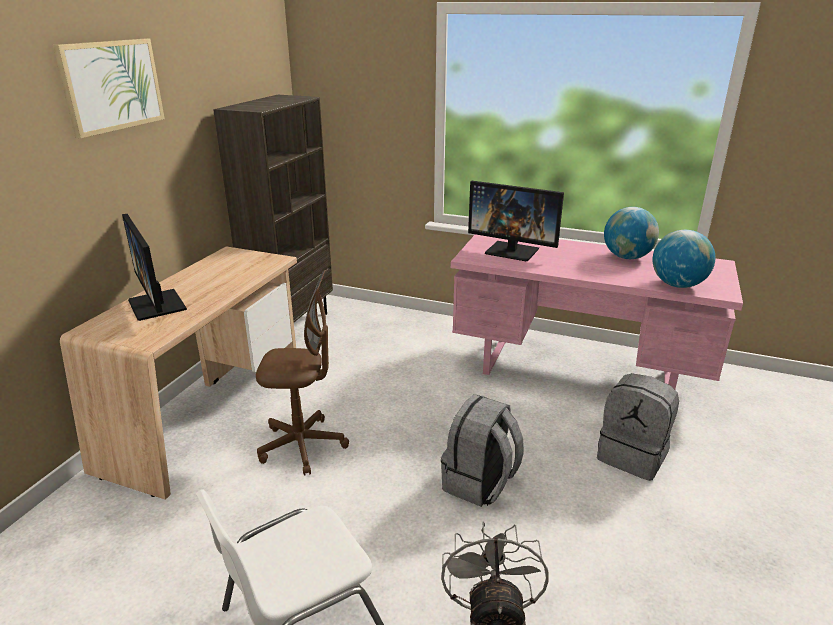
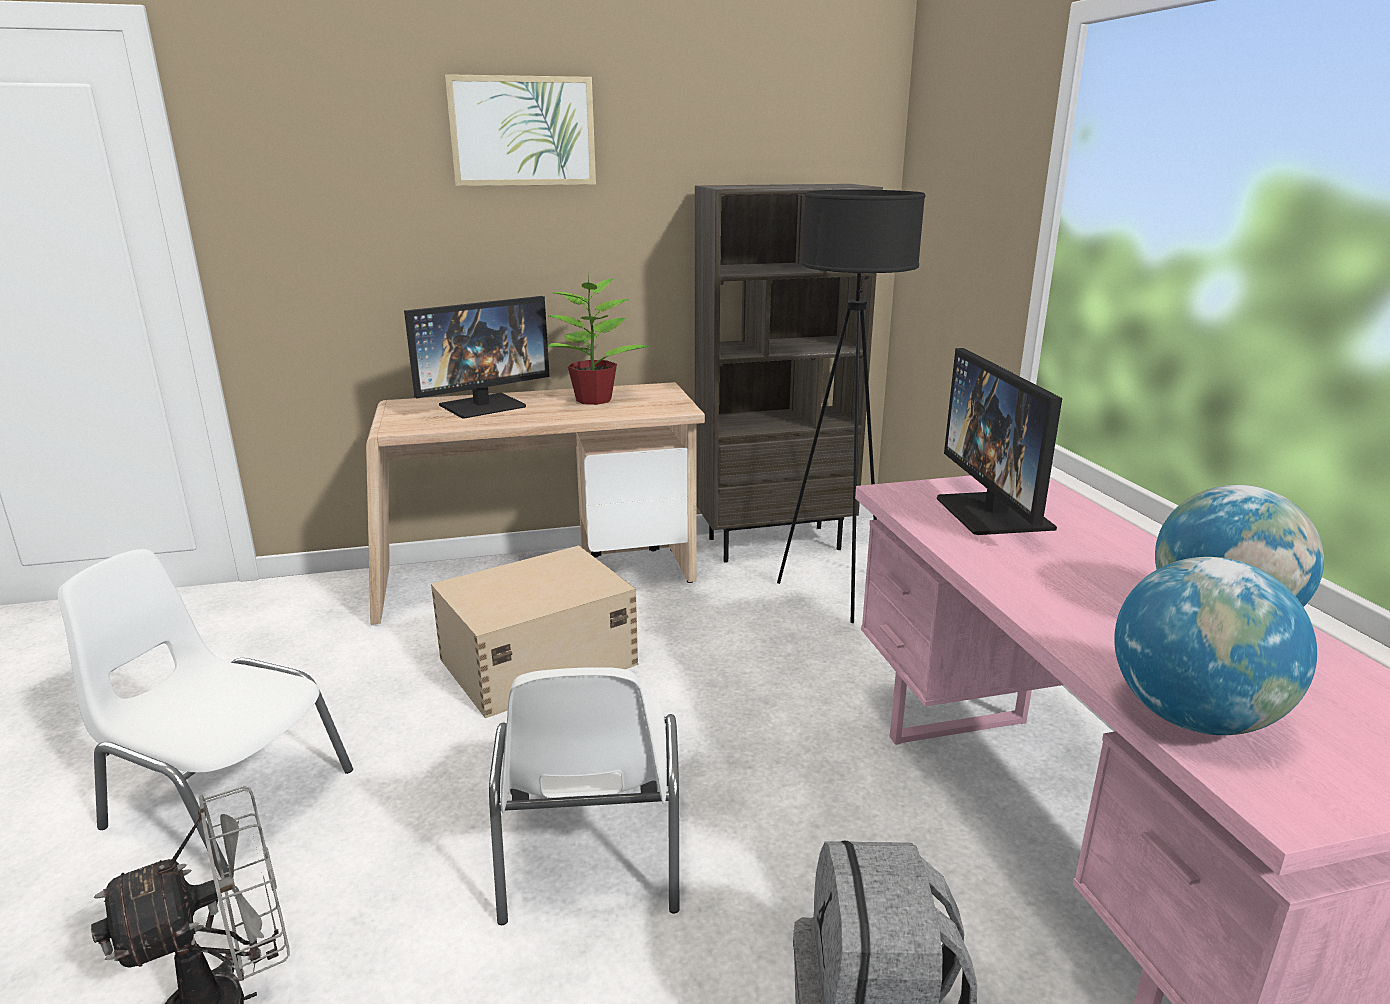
camera: 55 degrees right, 5 degrees down
monitor [122,214,187,321] -> monitor turned 150 degrees counterclockwise [404,296,550,418]
brown office chair [256,270,349,476] -> beige storage box [431,546,638,718]
grey backpack [441,394,524,507] -> white chair [489,667,679,925]
none -> potted plant [548,273,650,405]
none -> black floor lamp [777,190,925,623]

